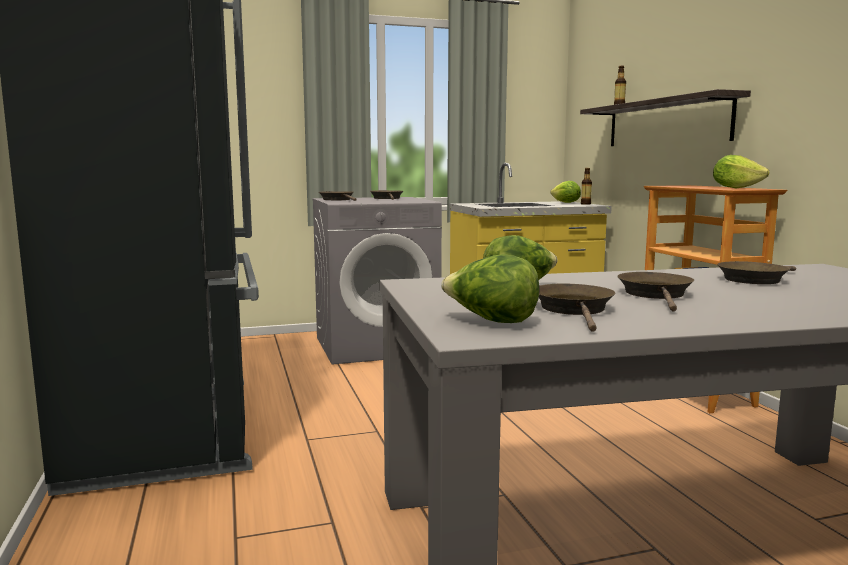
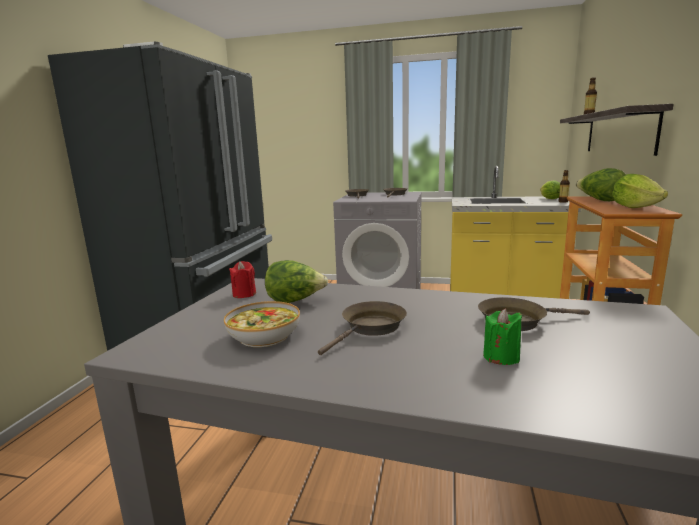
camera: 30 degrees right, 5 degrees up
lettuce [441,254,540,323] -> lettuce moved to [576,168,626,201]
brown frying pan [539,283,615,332] -> bowl [224,301,300,347]
none -> red candle [229,261,256,298]
none -> green candle [483,309,522,365]

